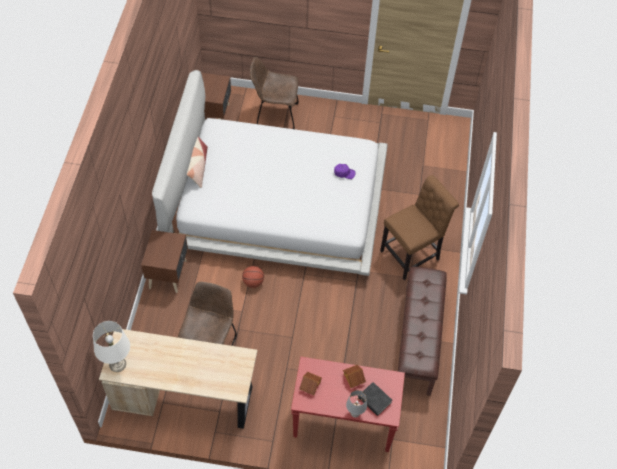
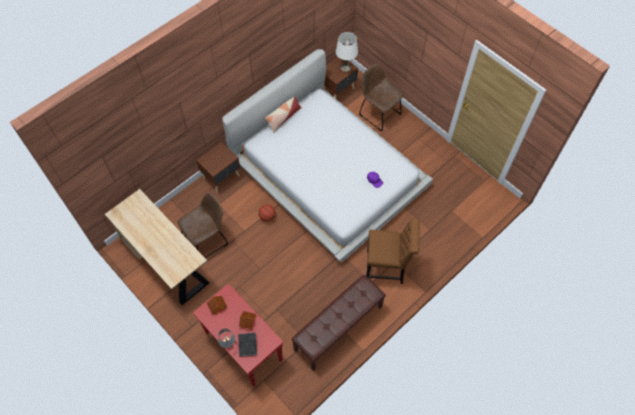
camera: 40 degrees right, 5 degrees up
white table lamp [93,321,130,372] -> white table lamp moved to [336,32,358,72]

